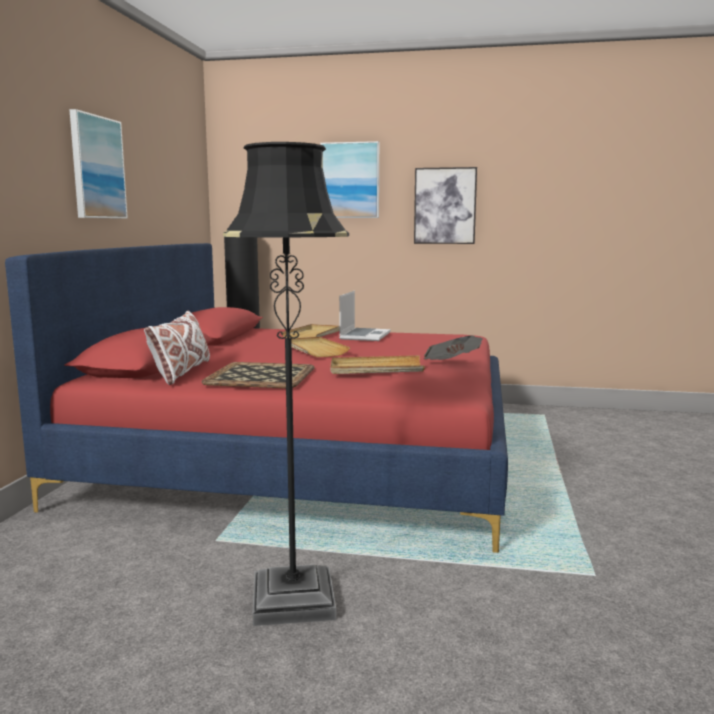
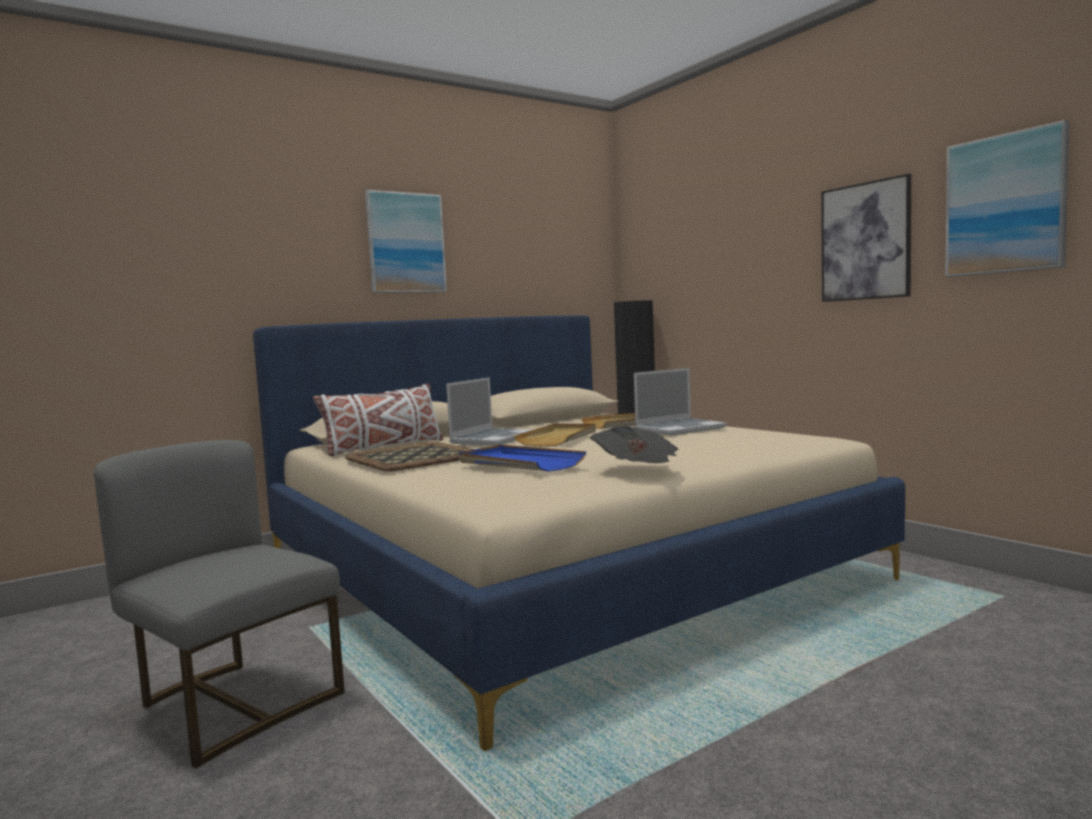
camera: 45 degrees right, 5 degrees down
red bed [5,243,508,553] -> beige bed [253,315,905,751]
black floor lamp [223,142,349,626] -> grey chair [94,440,345,769]
picture [320,141,379,218] -> picture moved to [945,120,1069,277]
beige tray [331,355,425,374] -> blue tray [459,445,586,472]
none -> laptop [446,377,532,446]

